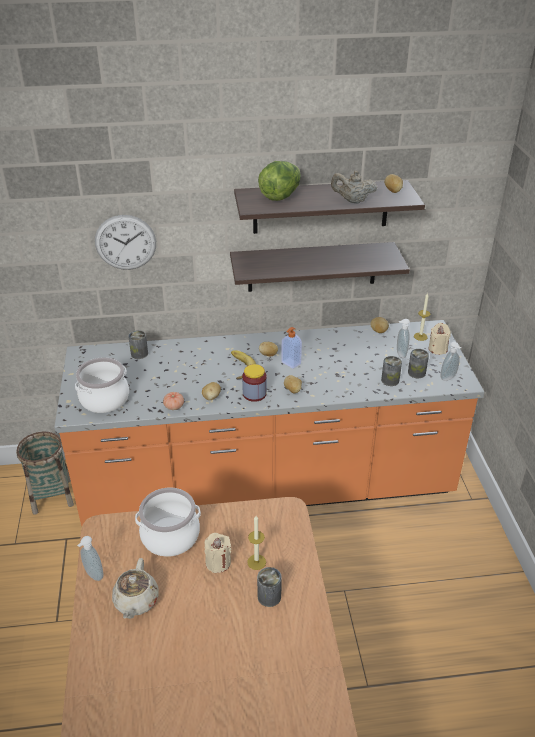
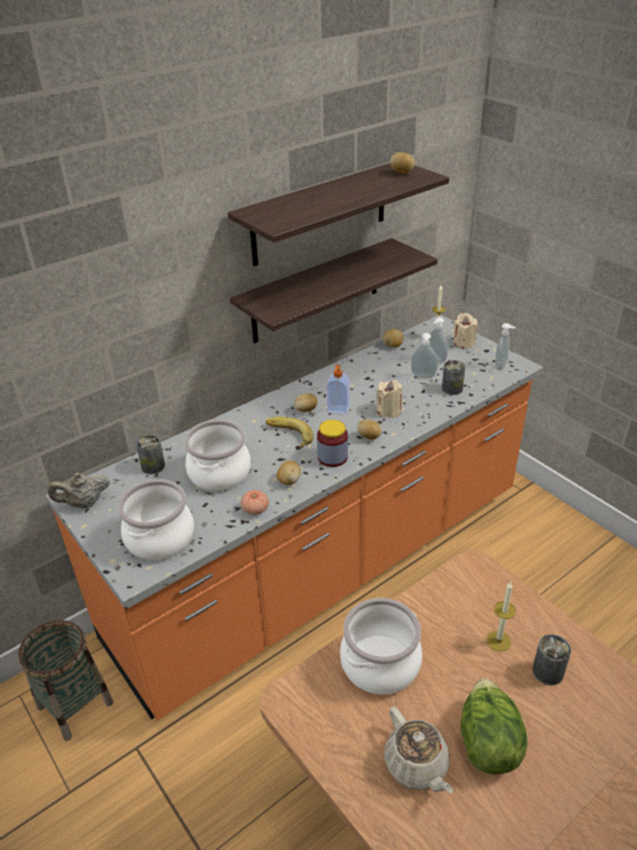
camera: 30 degrees left, 0 degrees up
soap dispenser [77,536,104,581] -> soap dispenser moved to [411,333,438,378]
wall clock [95,215,156,270] -> none
beige candle [204,533,231,573] -> beige candle moved to [376,380,403,418]
lettuce [258,161,301,201] -> lettuce moved to [461,678,527,774]
beige teapot [331,171,378,204] -> beige teapot moved to [48,473,110,508]
can [408,349,429,378] -> none
none -> cooking pot [184,419,251,491]

